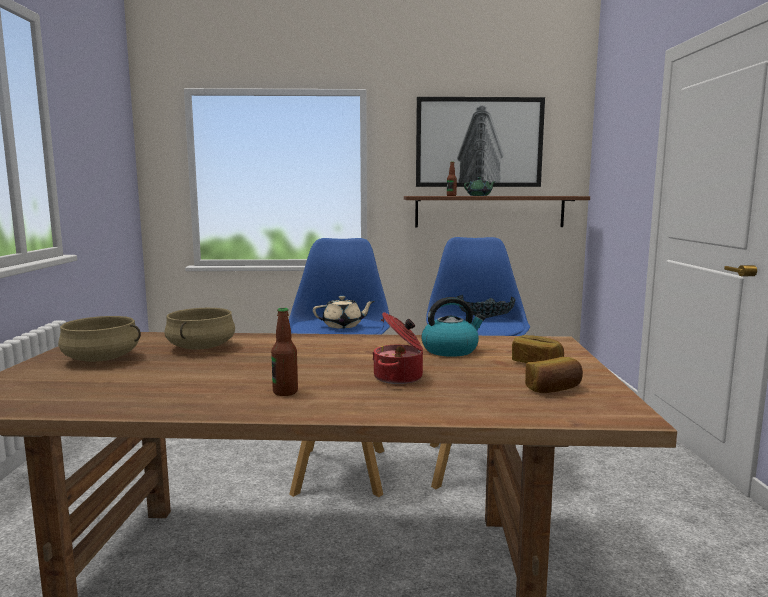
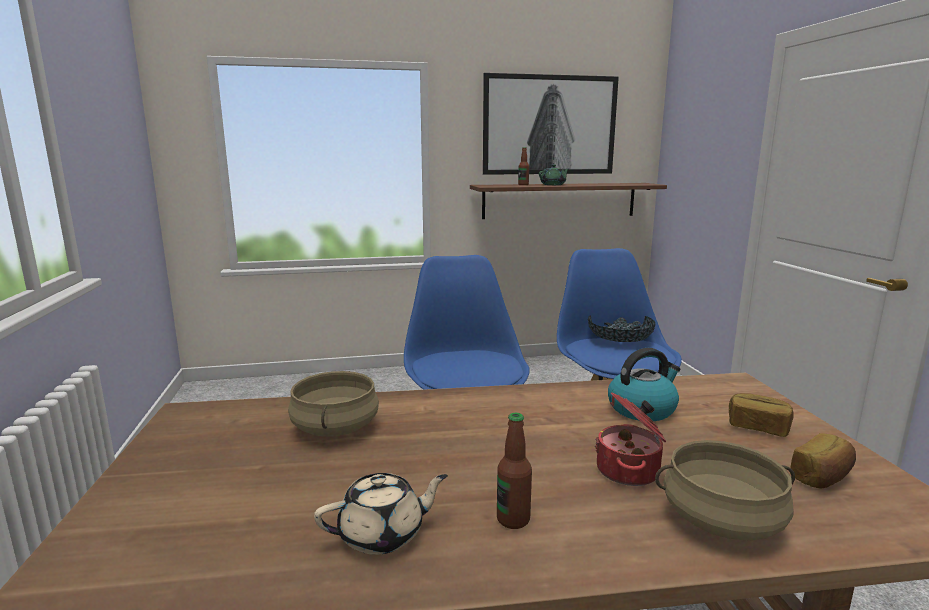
camera: 10 degrees left, 5 degrees up
beige cooking pot [58,316,141,362] -> beige cooking pot moved to [655,440,795,540]
beige teapot [313,296,375,329] -> beige teapot moved to [314,473,448,555]

